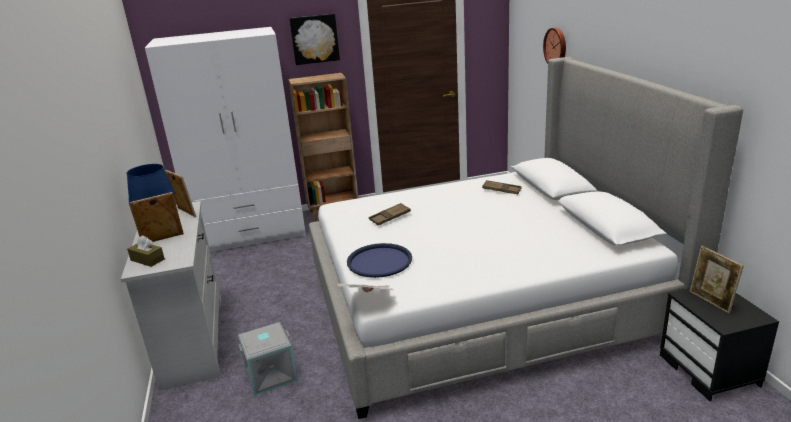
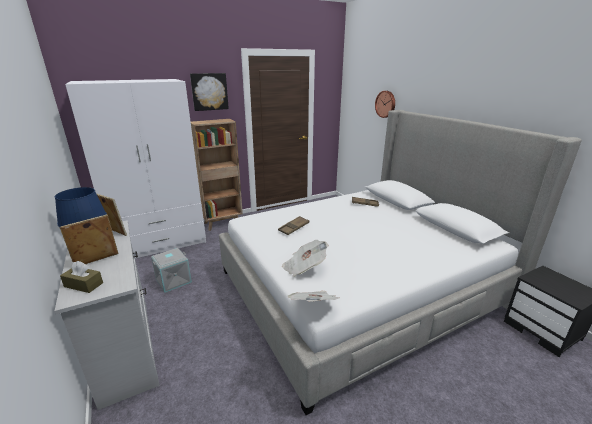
camera: 15 degrees left, 0 degrees up
grey storage box [238,322,298,395] -> grey storage box moved to [151,248,192,293]
blue tray [347,243,412,278] -> newspaper [282,240,329,277]
picture frame [690,246,744,314] -> none

